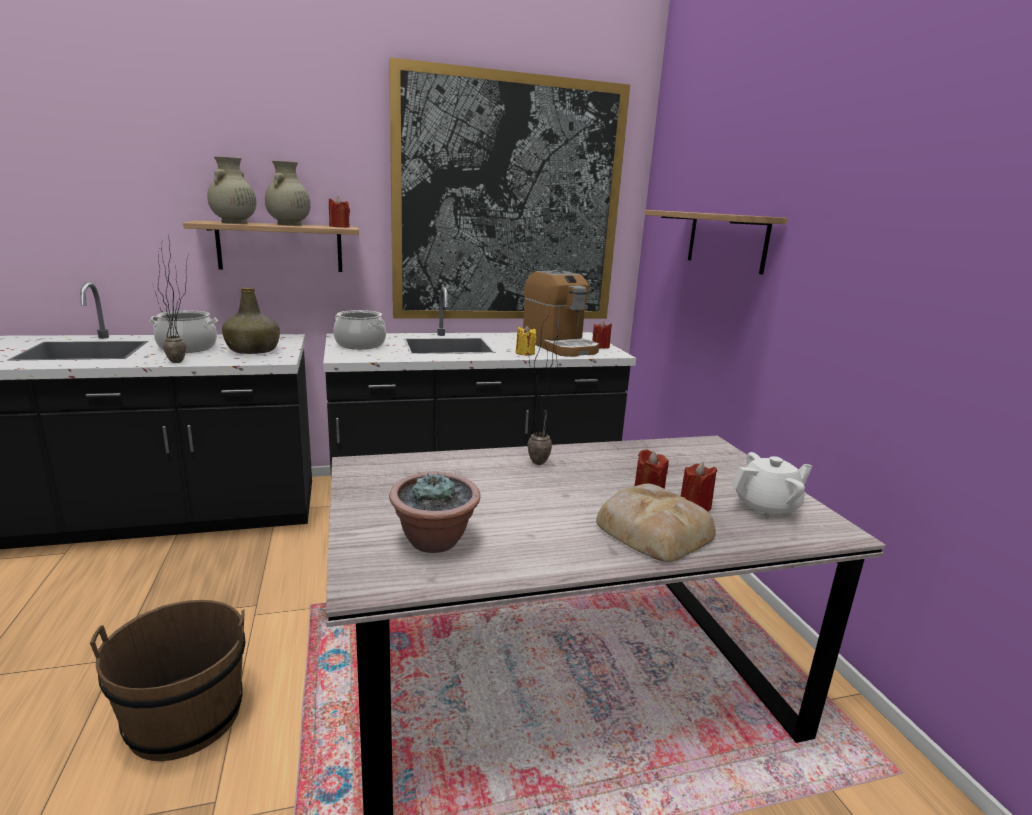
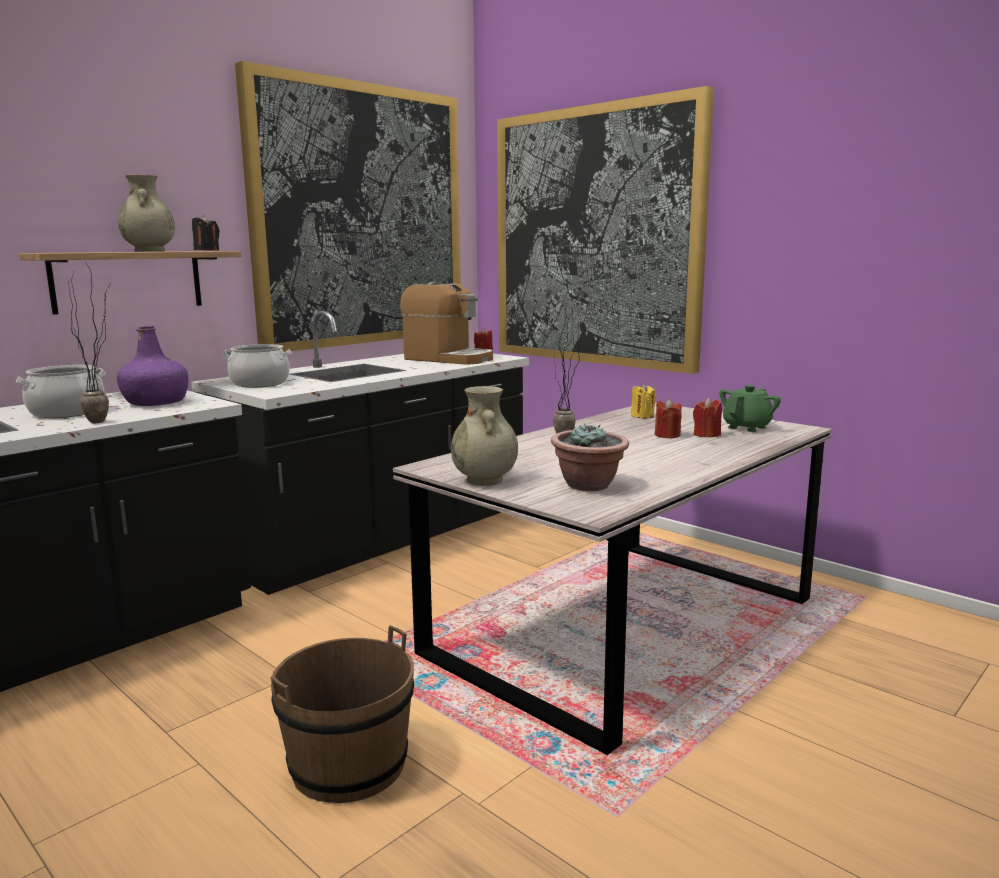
camera: 30 degrees left, 5 degrees down
beige vase [207,156,256,224] -> beige vase moved to [451,386,518,486]
green bottle [222,287,280,354] -> purple bottle [117,326,189,406]
red candle [329,197,350,228] -> black candle [192,215,219,251]
yellow candle [516,325,536,356] -> yellow candle moved to [631,383,656,418]
bread [596,484,716,562] -> none
shelf [645,210,787,275] -> picture [497,86,714,374]
white teapot [731,452,812,518] -> green teapot [720,385,781,432]

